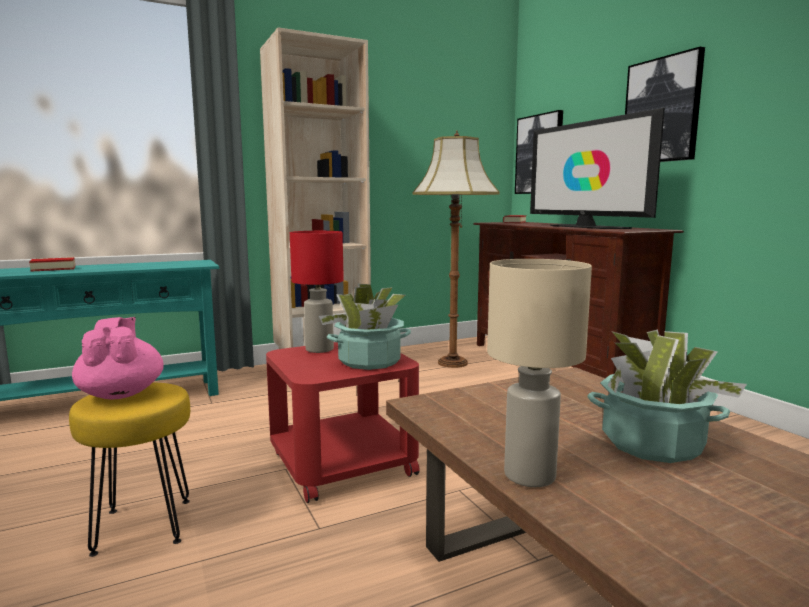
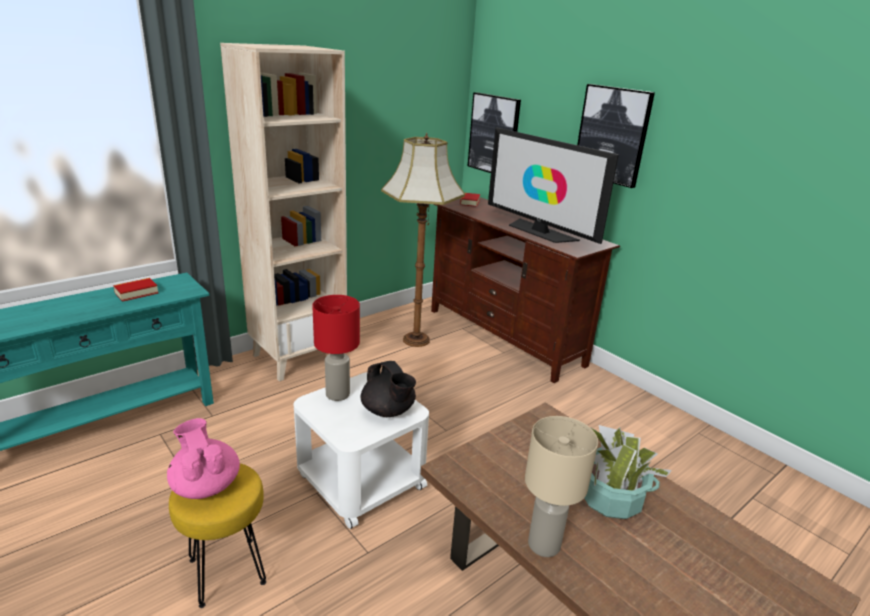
camera: 15 degrees left, 15 degrees up
book [29,257,75,272] -> book moved to [113,278,159,302]
red side table [266,342,420,503] -> white side table [294,372,429,529]
potted plant [319,284,411,370] -> black teapot [360,361,416,417]

